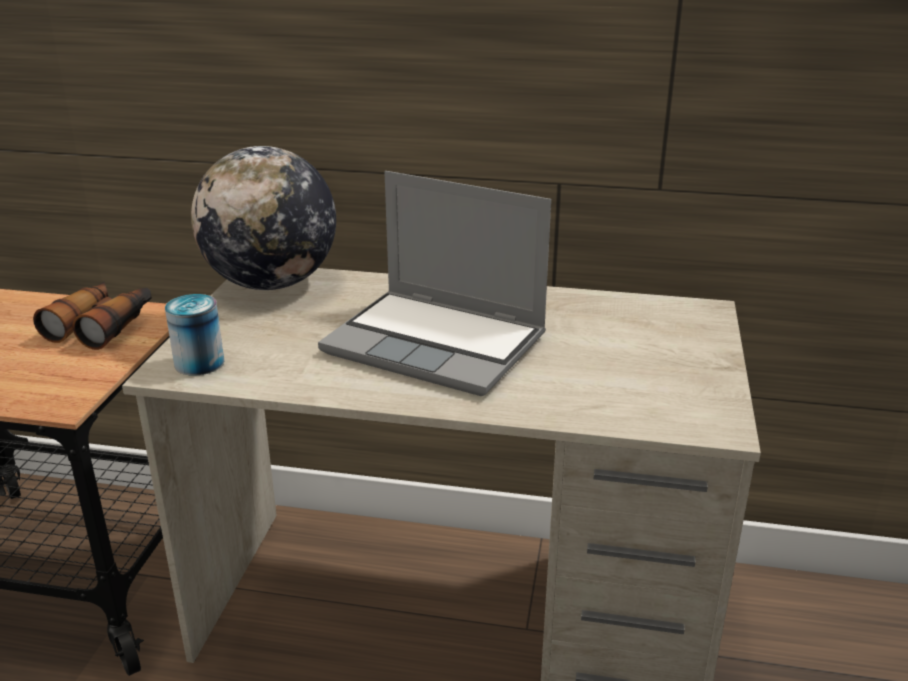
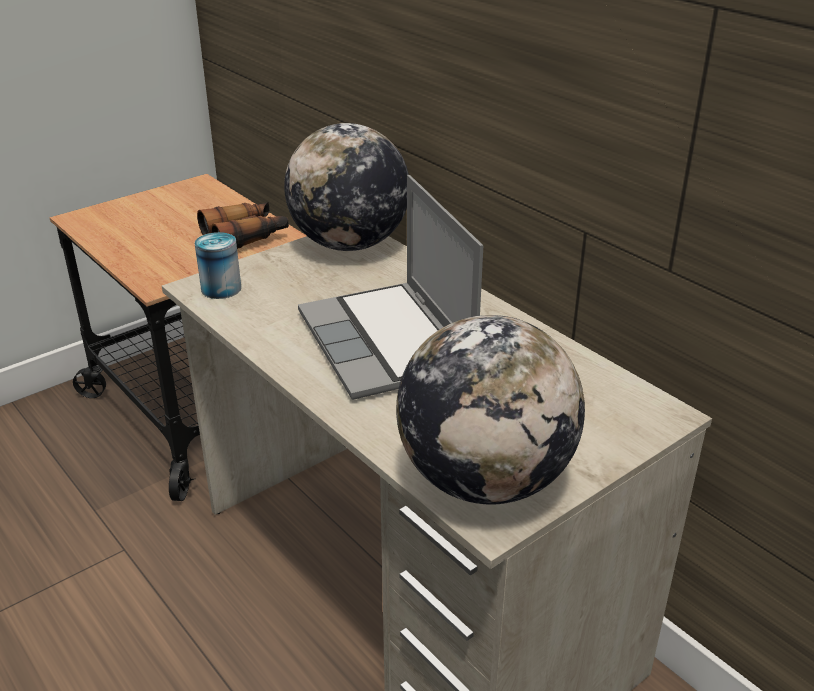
camera: 40 degrees right, 5 degrees up
none -> globe [396,315,585,504]

